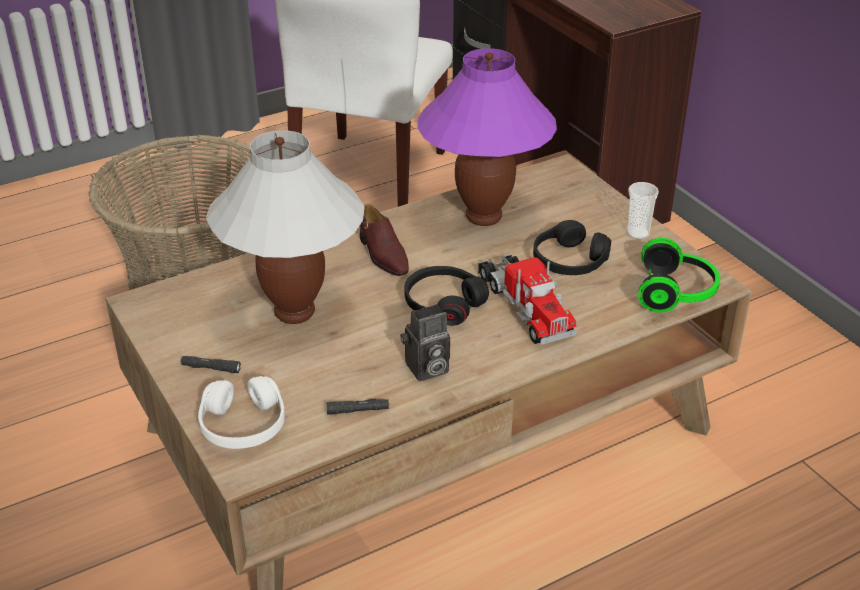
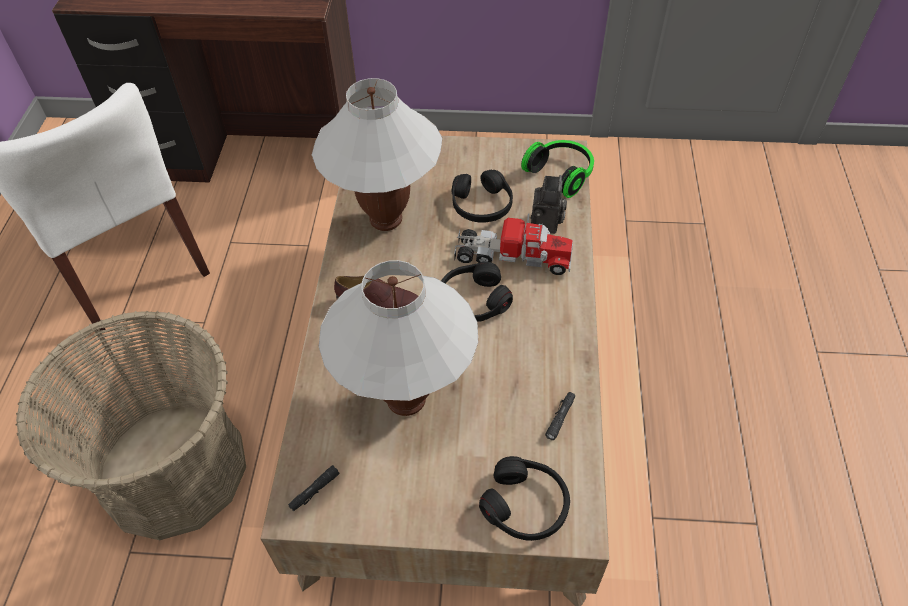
camera: 55 degrees left, 15 degrees up
black flashlight [181,356,241,373] -> black flashlight moved to [288,465,340,511]
white headphones [198,376,285,449] -> black headphones [479,456,570,541]
camera [400,304,450,381] -> camera moved to [531,175,567,234]
purple table lamp [418,48,557,226] -> white table lamp [312,78,443,231]
cup [627,182,659,239] -> none

